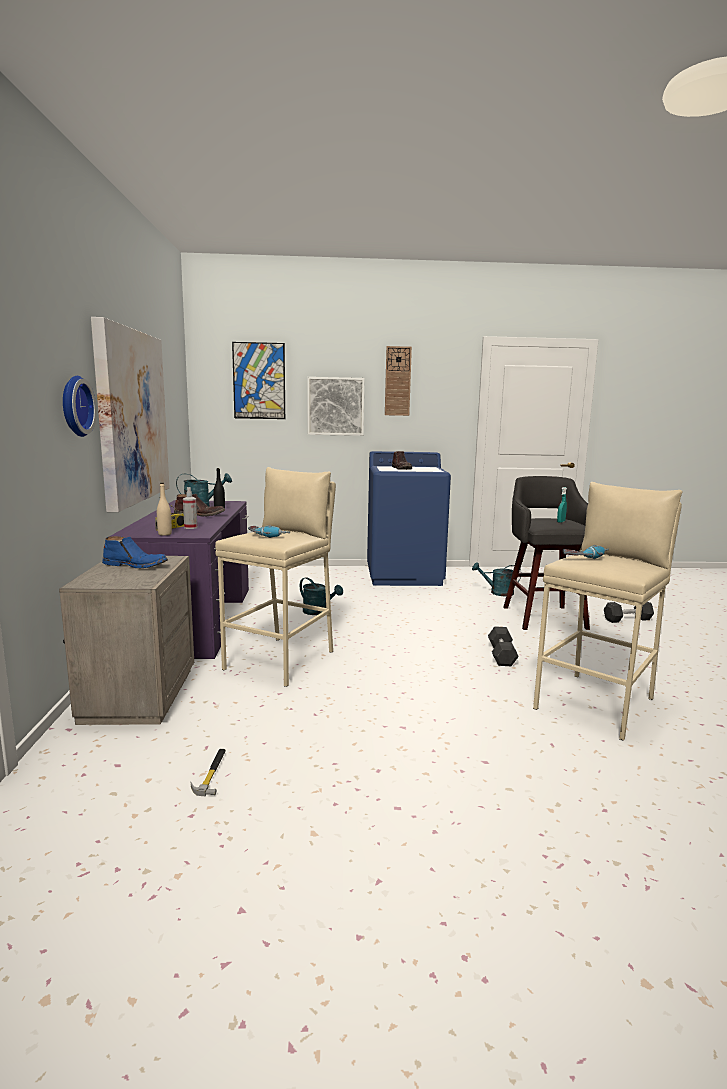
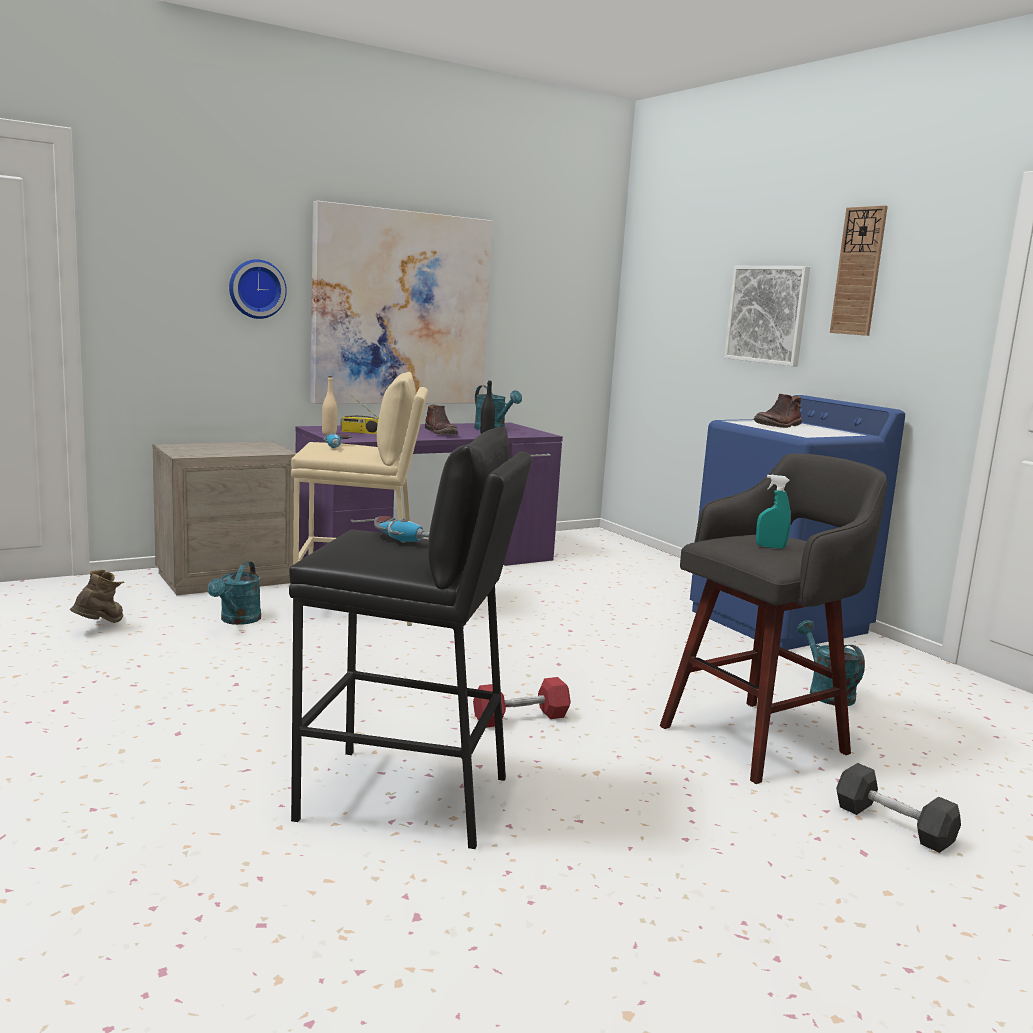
camera: 60 degrees right, 0 degrees up
blue boot [102,536,168,568] -> none
spray bottle [183,487,197,529] -> none
hammer [191,749,226,796] -> brown boot [70,569,124,623]
picture [232,342,285,419] -> none
turquoise watering can [300,577,343,615] -> turquoise watering can moved to [207,561,261,625]
grey dumbbell [488,626,519,666] -> red dumbbell [473,677,571,728]
beige stool [533,482,683,741] -> black stool [289,426,532,849]

